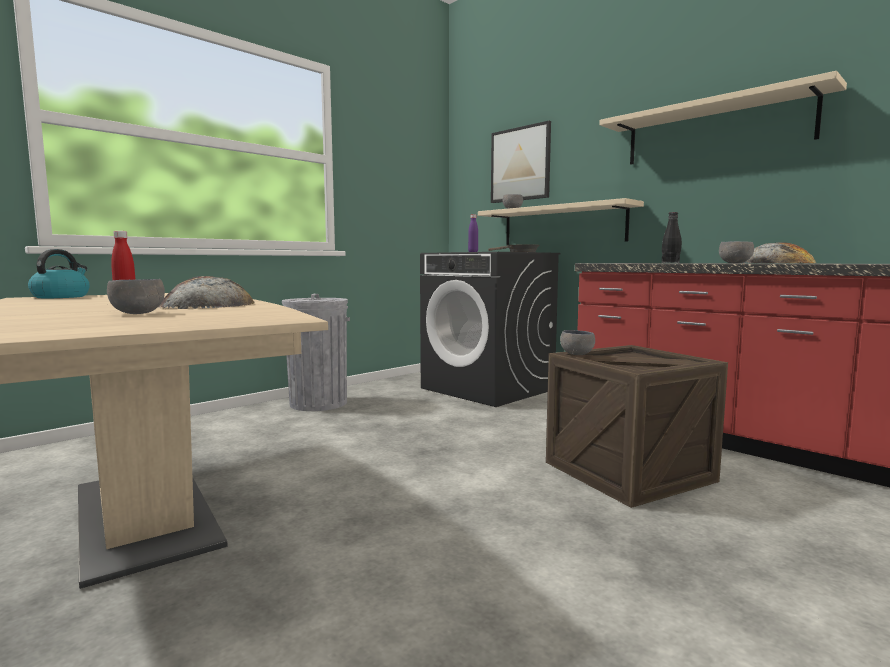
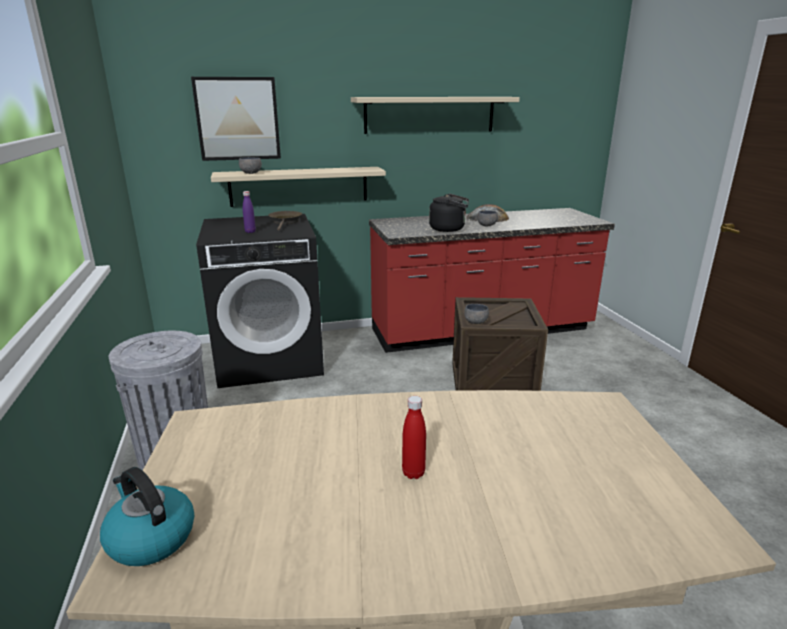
camera: 60 degrees left, 15 degrees up
grey bowl [107,279,165,314] -> none
bread [158,276,255,309] -> none
black bottle [662,212,682,263] -> black kettle [429,194,469,232]

